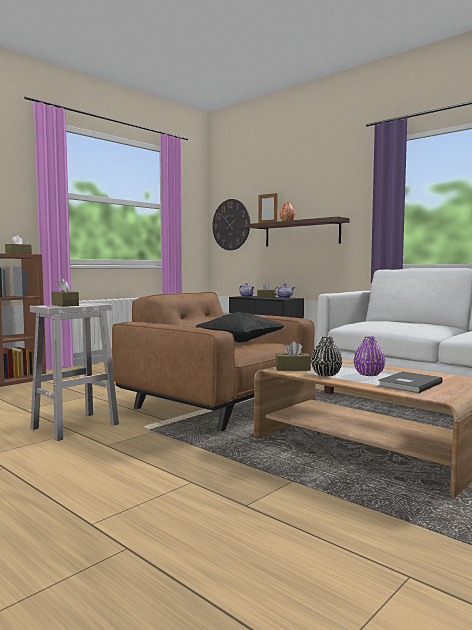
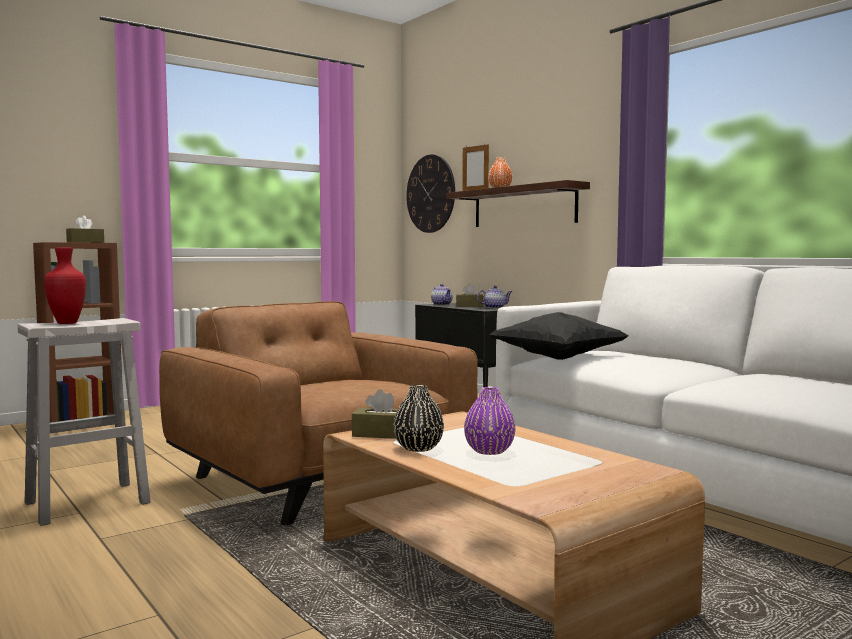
camera: 10 degrees right, 0 degrees up
brown tissue box [51,279,79,307] -> red vase [44,248,86,324]
black pillow [196,312,284,343] -> black pillow moved to [490,312,629,360]
grey book [378,371,443,393] -> none

